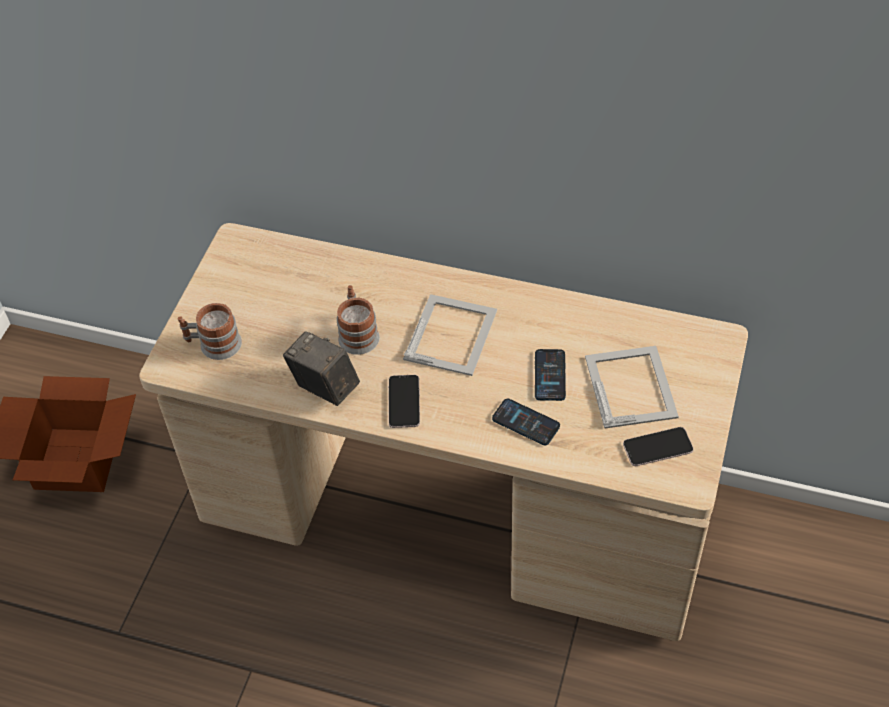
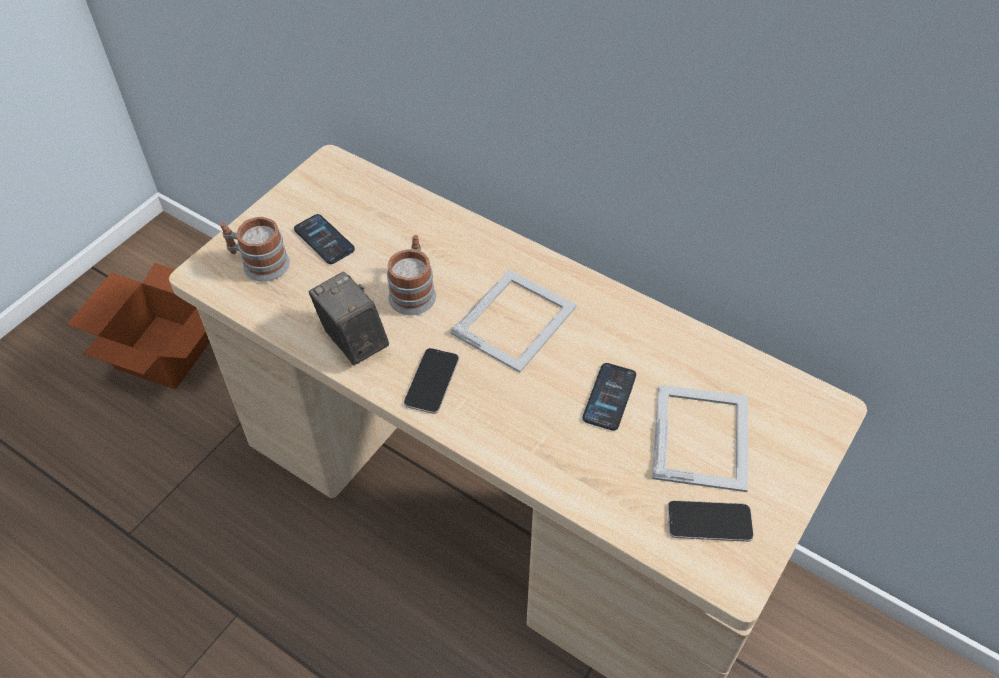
camera: 15 degrees right, 0 degrees up
phone [492,399,560,445] -> phone moved to [294,214,355,264]

